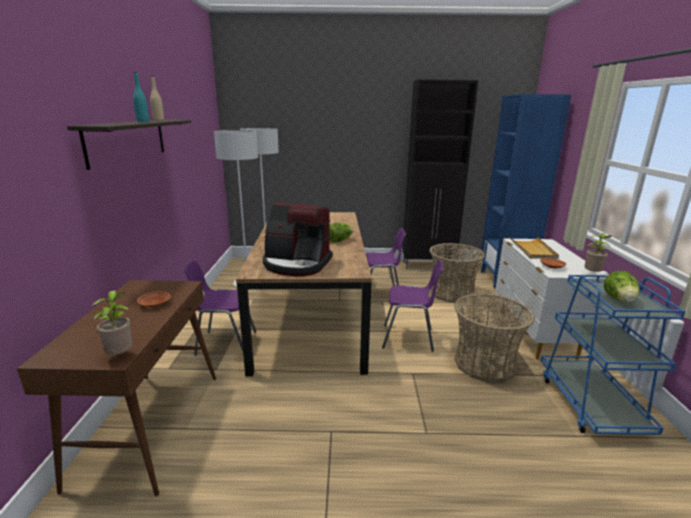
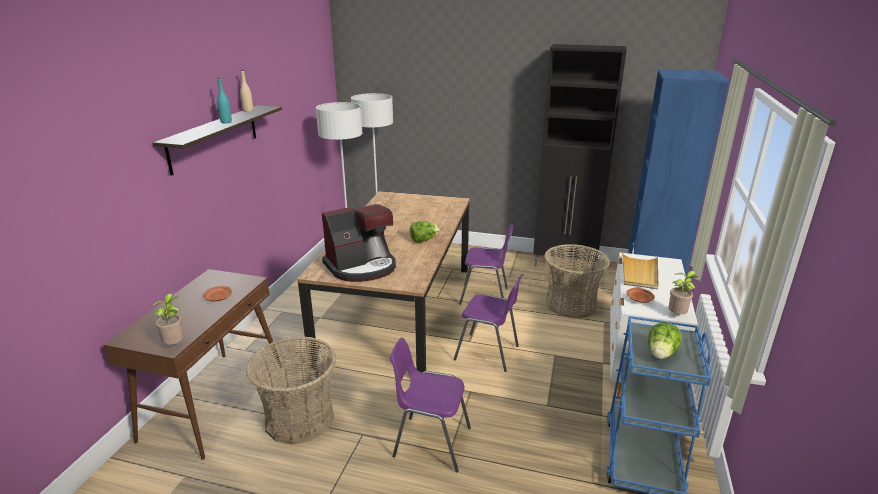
camera: 15 degrees right, 5 degrees up
purple chair [184,260,256,356] -> purple chair moved to [390,338,471,472]
coffee machine [263,203,333,276] -> coffee machine turned 60 degrees counterclockwise [322,204,396,282]
basket [454,293,535,382] -> basket moved to [246,336,336,445]

